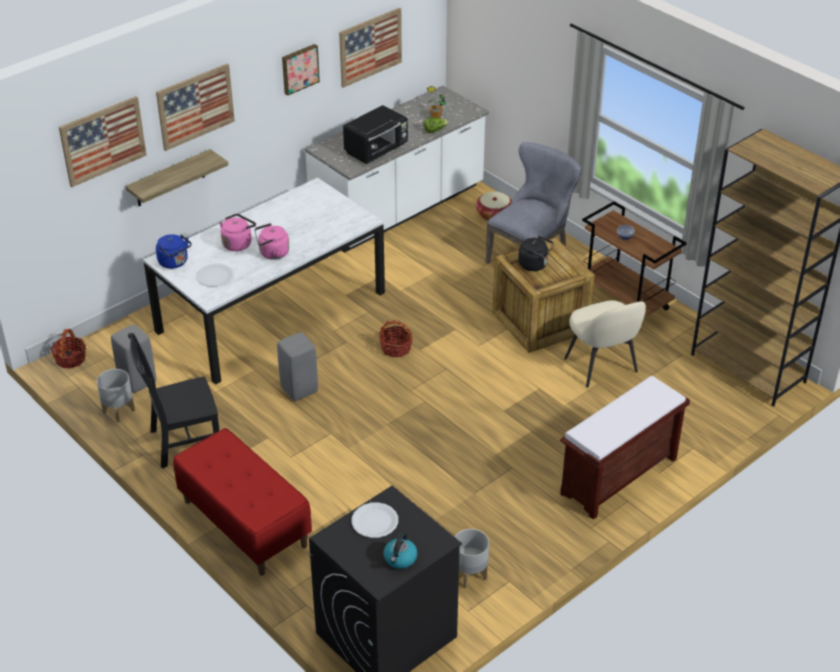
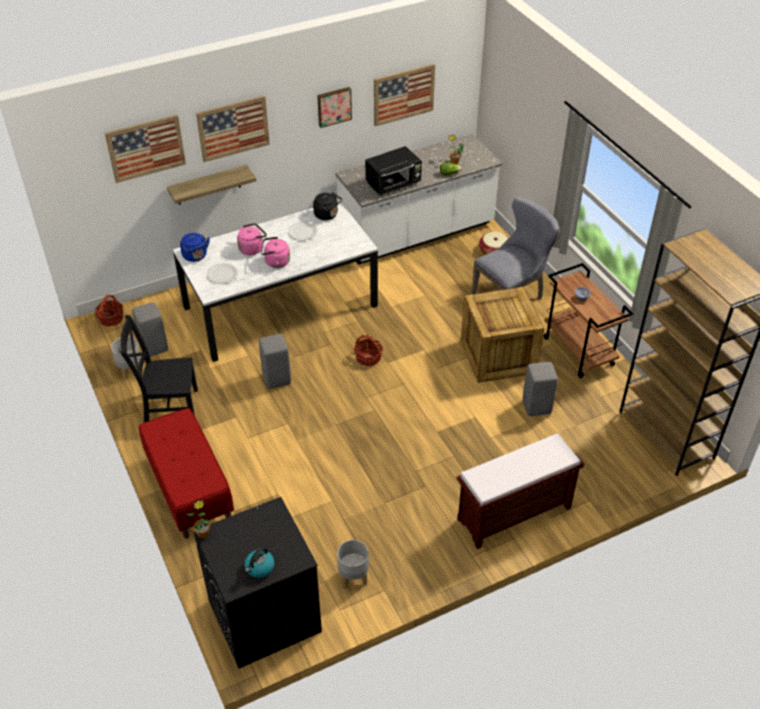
camera: 15 degrees right, 5 degrees up
white plate [351,503,398,538] -> white plate moved to [288,221,318,240]
black kettle [518,236,554,271] -> black kettle moved to [313,192,342,220]
beige chair [564,300,646,387] -> grey stool [523,362,558,416]
none -> potted plant [186,499,210,538]

